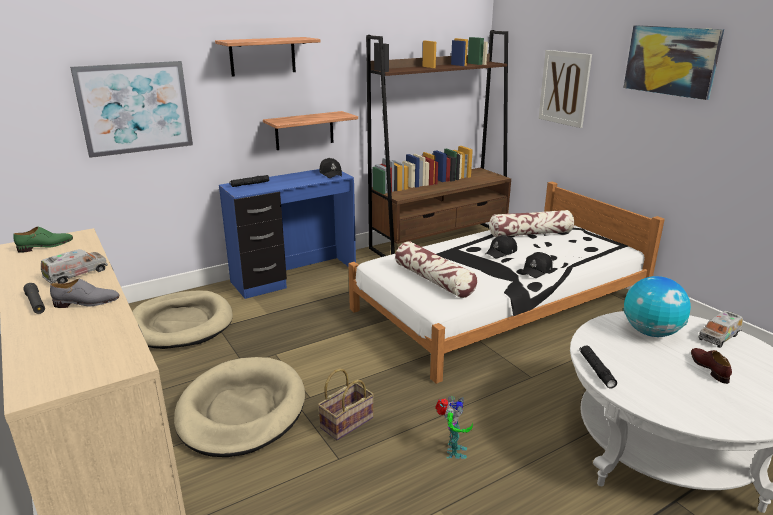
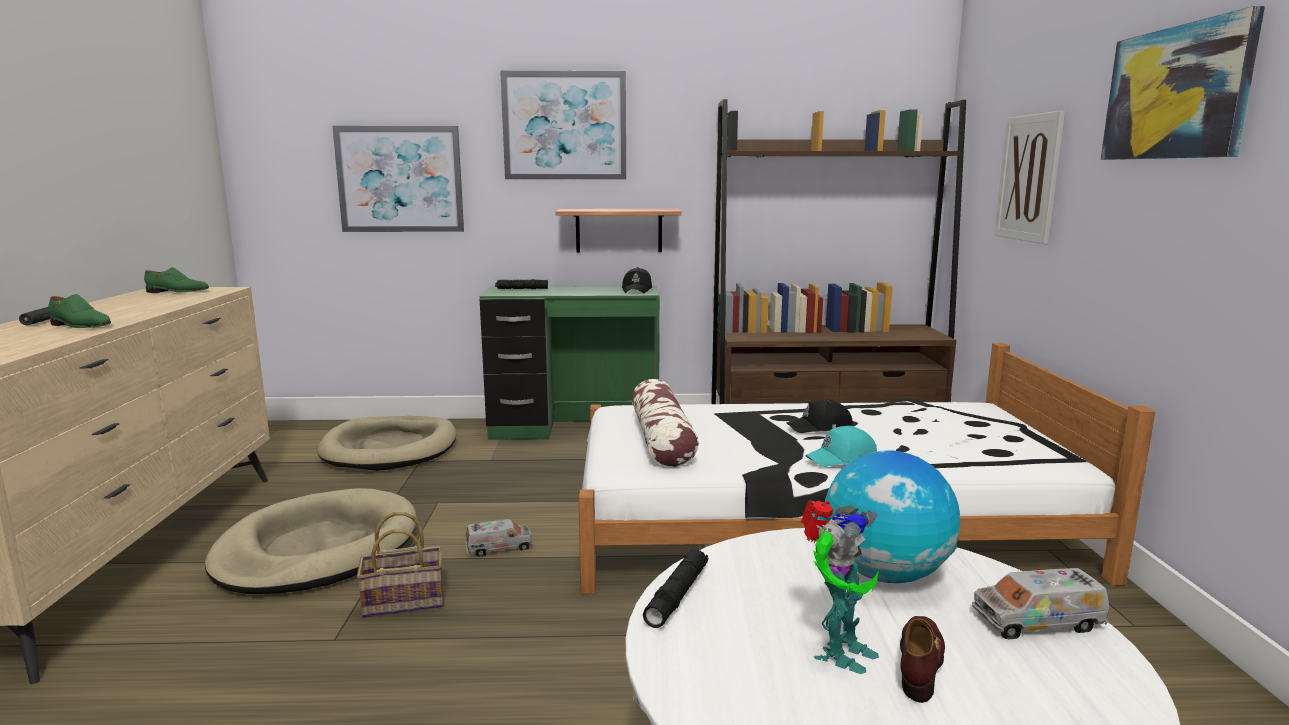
camera: 30 degrees right, 10 degrees down
toy truck [41,249,108,284] -> toy truck moved to [466,519,533,557]
grey shoe [50,279,119,308] -> green shoe [48,294,111,328]
shelf [215,37,320,76] -> picture [500,71,626,180]
blue desk [219,169,356,299] -> green desk [479,286,660,440]
toy robot [435,396,473,459] -> toy robot moved to [801,500,879,674]
pillow [489,210,574,237] -> none
black cap [522,252,553,278] -> turquoise cap [805,426,877,467]

